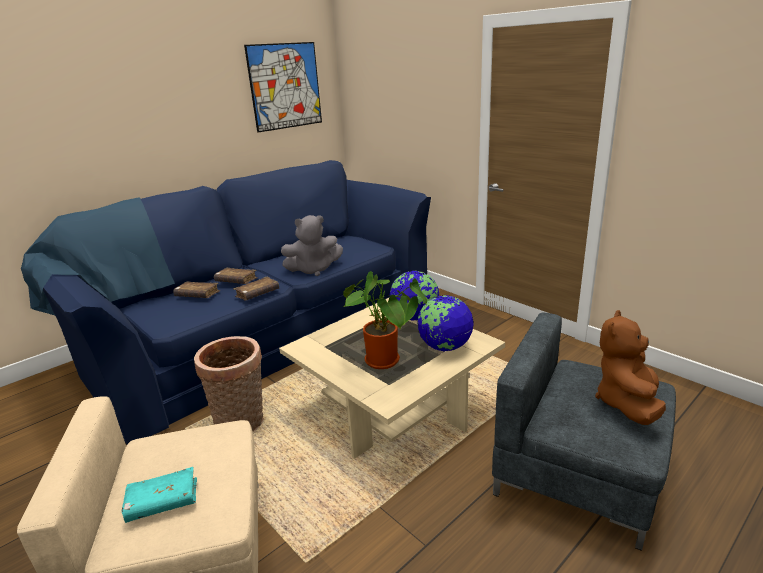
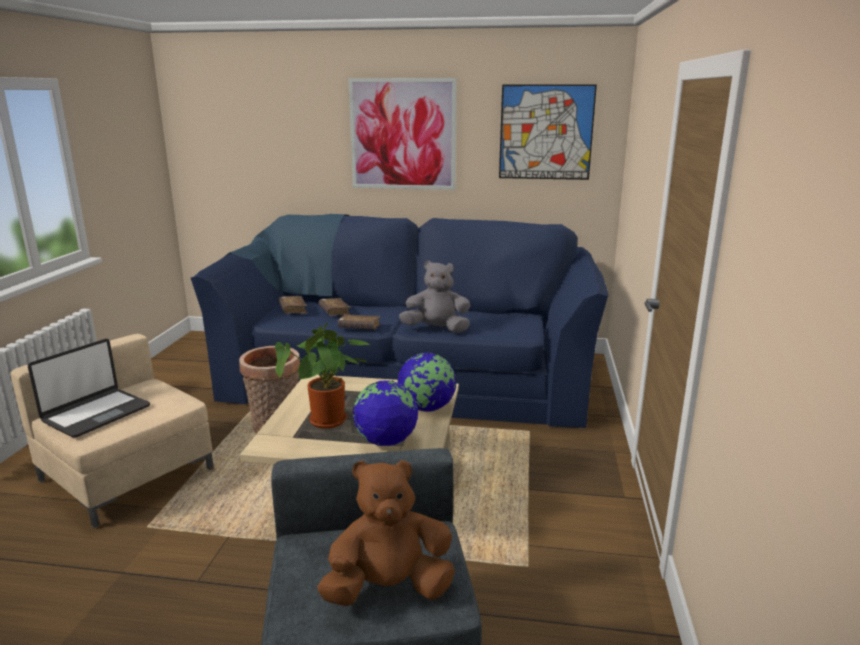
camera: 50 degrees right, 5 degrees down
turquoise book [121,467,197,523] -> laptop [28,339,150,438]
brown book [214,268,258,284] -> brown book moved to [279,296,307,314]
grey plush toy [281,215,343,276] -> grey plush toy turned 150 degrees clockwise [399,260,470,333]
none -> picture [348,78,457,190]

